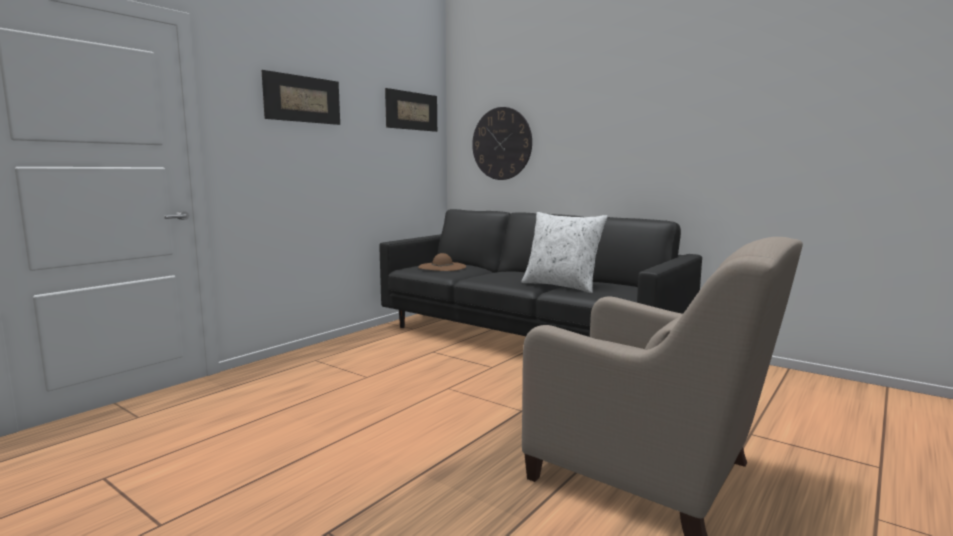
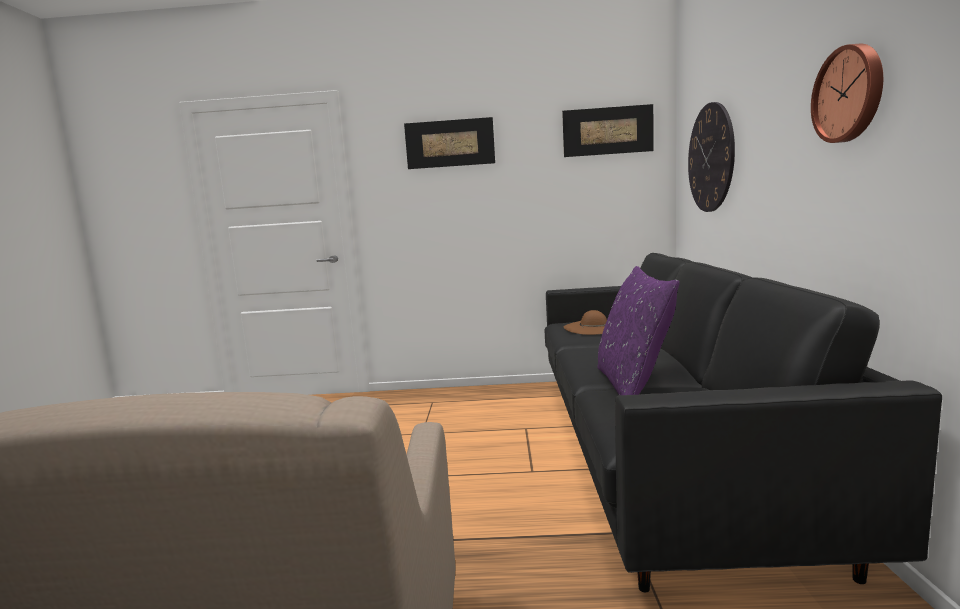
camera: 55 degrees right, 0 degrees up
white pillow [521,212,608,293] -> purple pillow [597,266,680,395]
none -> wall clock [811,44,883,143]

